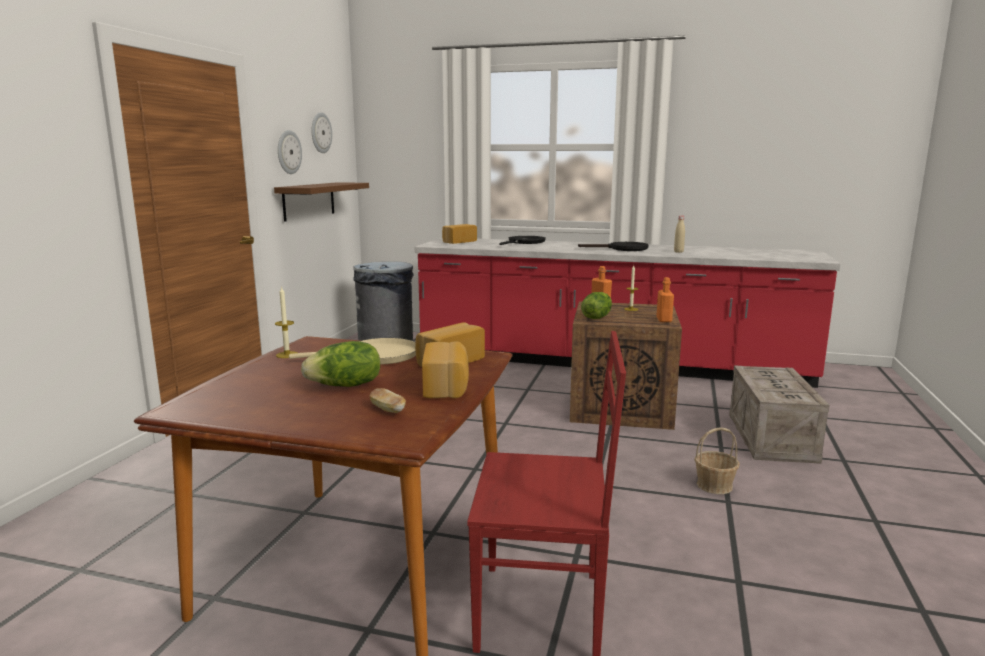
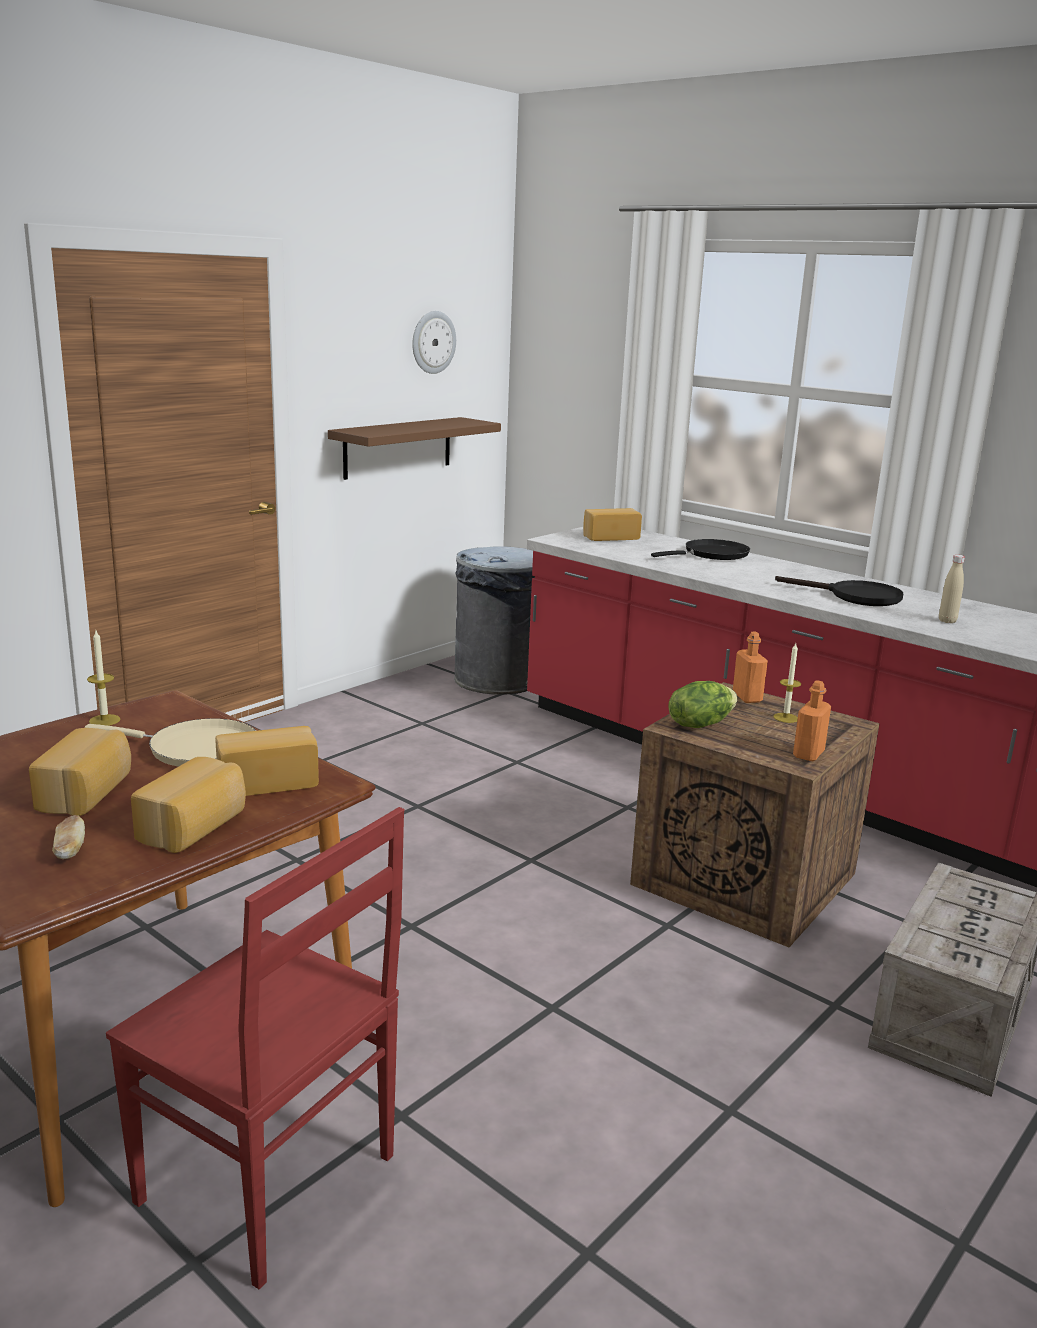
camera: 25 degrees right, 5 degrees up
wall clock [278,130,302,174] -> none
lettuce [301,341,380,387] -> bread [29,728,131,816]
basket [694,427,740,494] -> none

